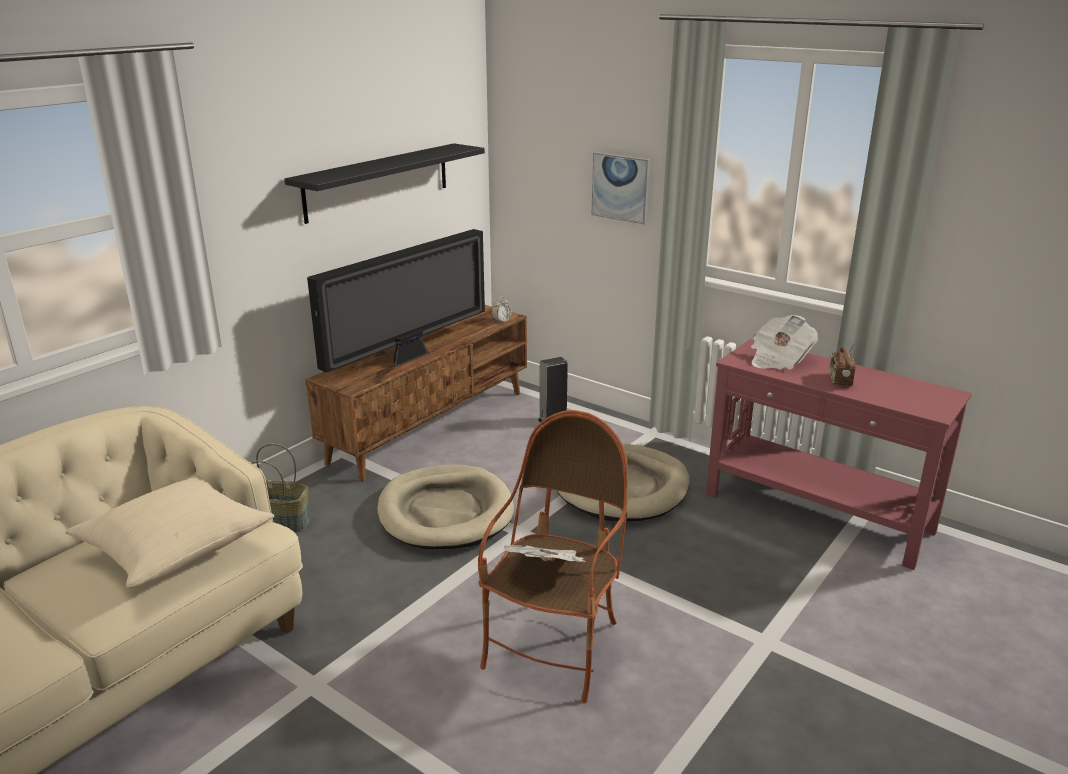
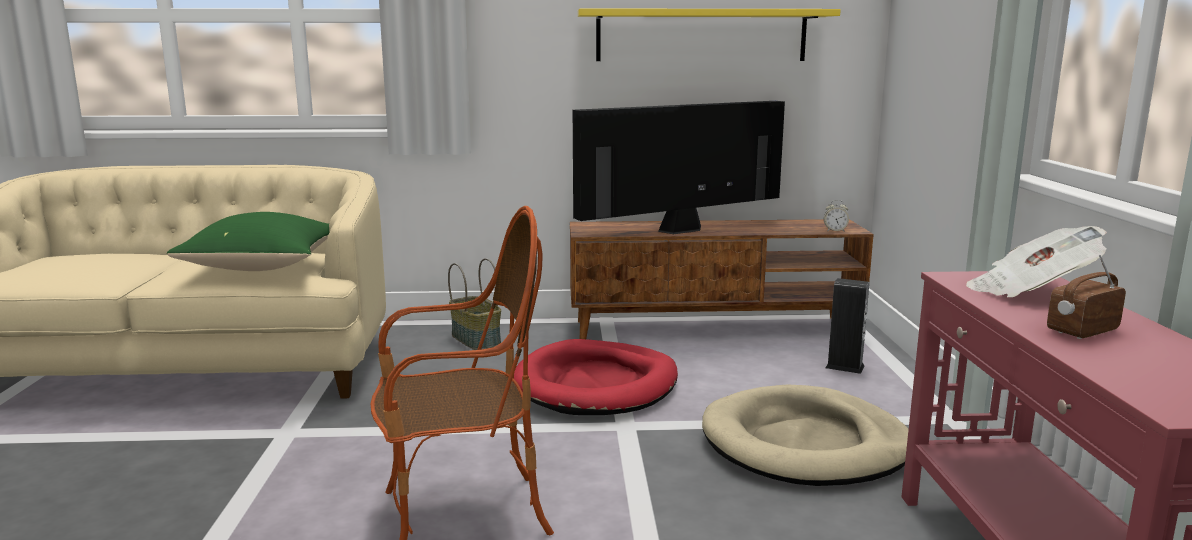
camera: 50 degrees right, 10 degrees down
beige pillow [65,474,274,588] -> green pillow [167,212,329,271]
black shelf [284,143,485,224] -> yellow shelf [578,8,841,61]
television [307,229,485,373] -> television turned 150 degrees clockwise [573,101,785,234]
beige dog bed [377,465,514,549] -> red dog bed [514,339,678,415]
newspaper [504,545,586,562] -> none
picture [591,152,650,224] -> none

